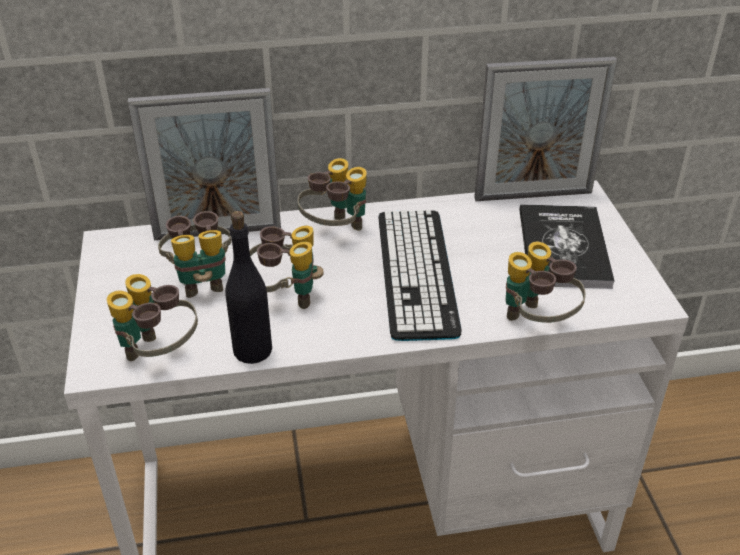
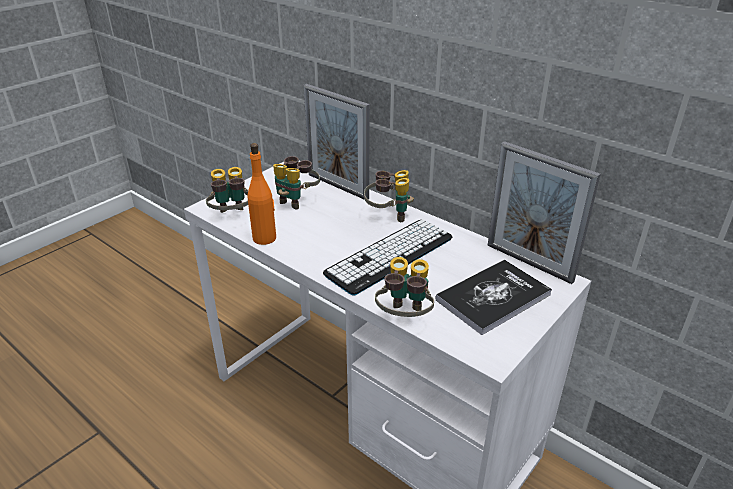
camera: 50 degrees right, 5 degrees down
black bottle [225,211,272,364] -> orange bottle [248,143,276,245]
binoculars [249,226,324,309] -> none

